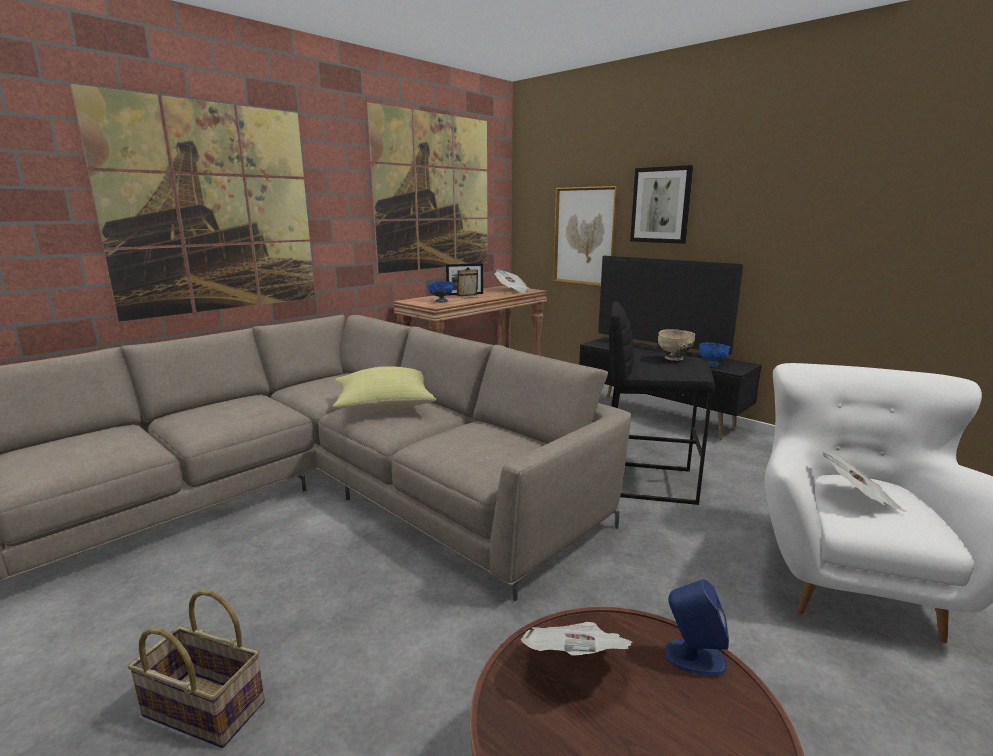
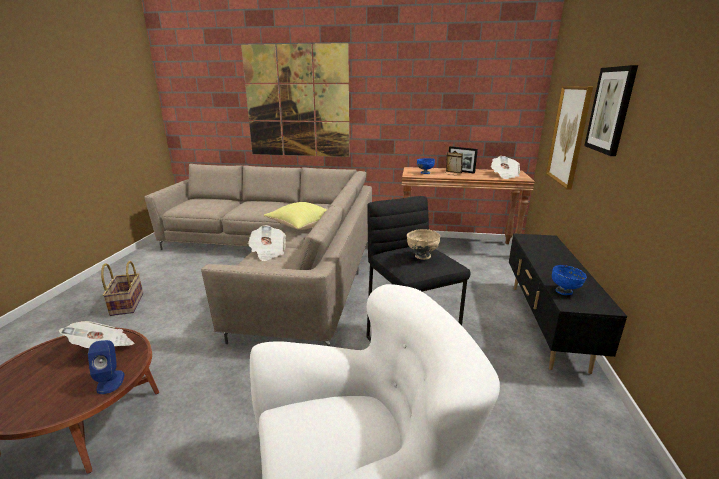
camera: 55 degrees right, 5 degrees up
picture [367,102,488,274] -> none
television [598,256,743,355] -> none
newspaper [818,451,907,512] -> newspaper moved to [248,225,286,261]

